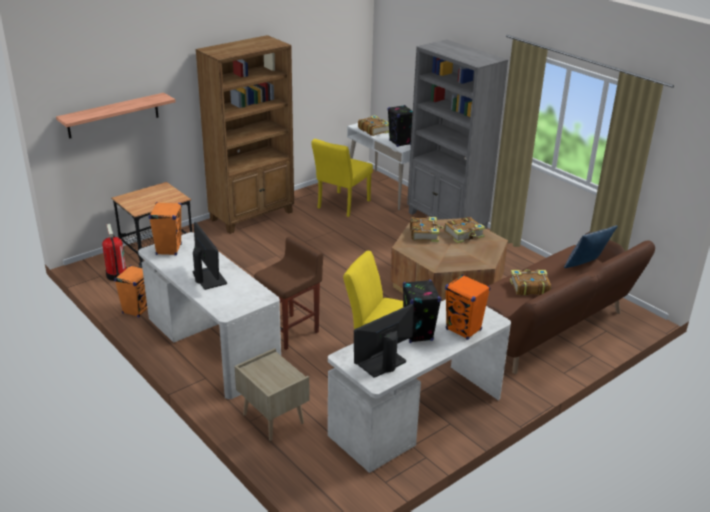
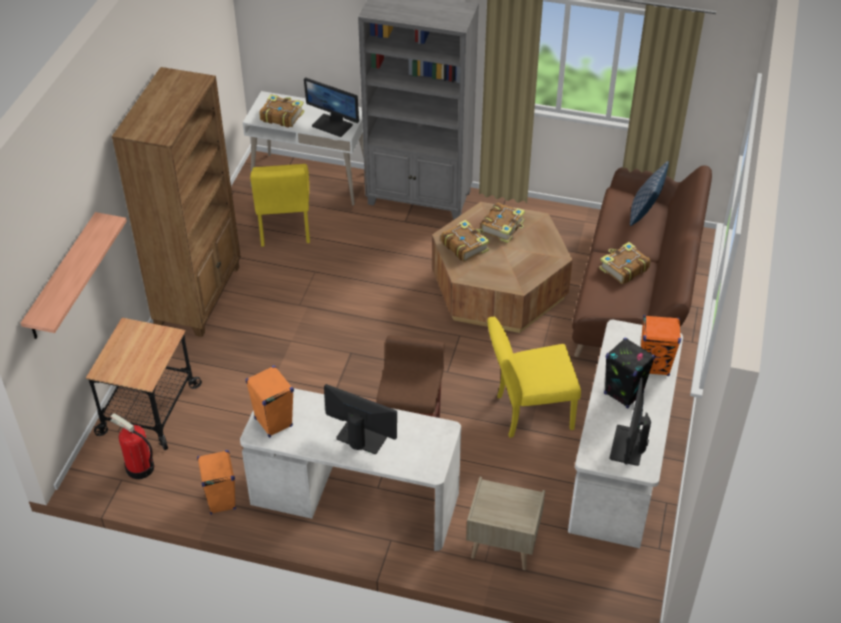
camera: 35 degrees left, 15 degrees up
black speaker [388,105,413,147] -> monitor [304,77,359,137]

